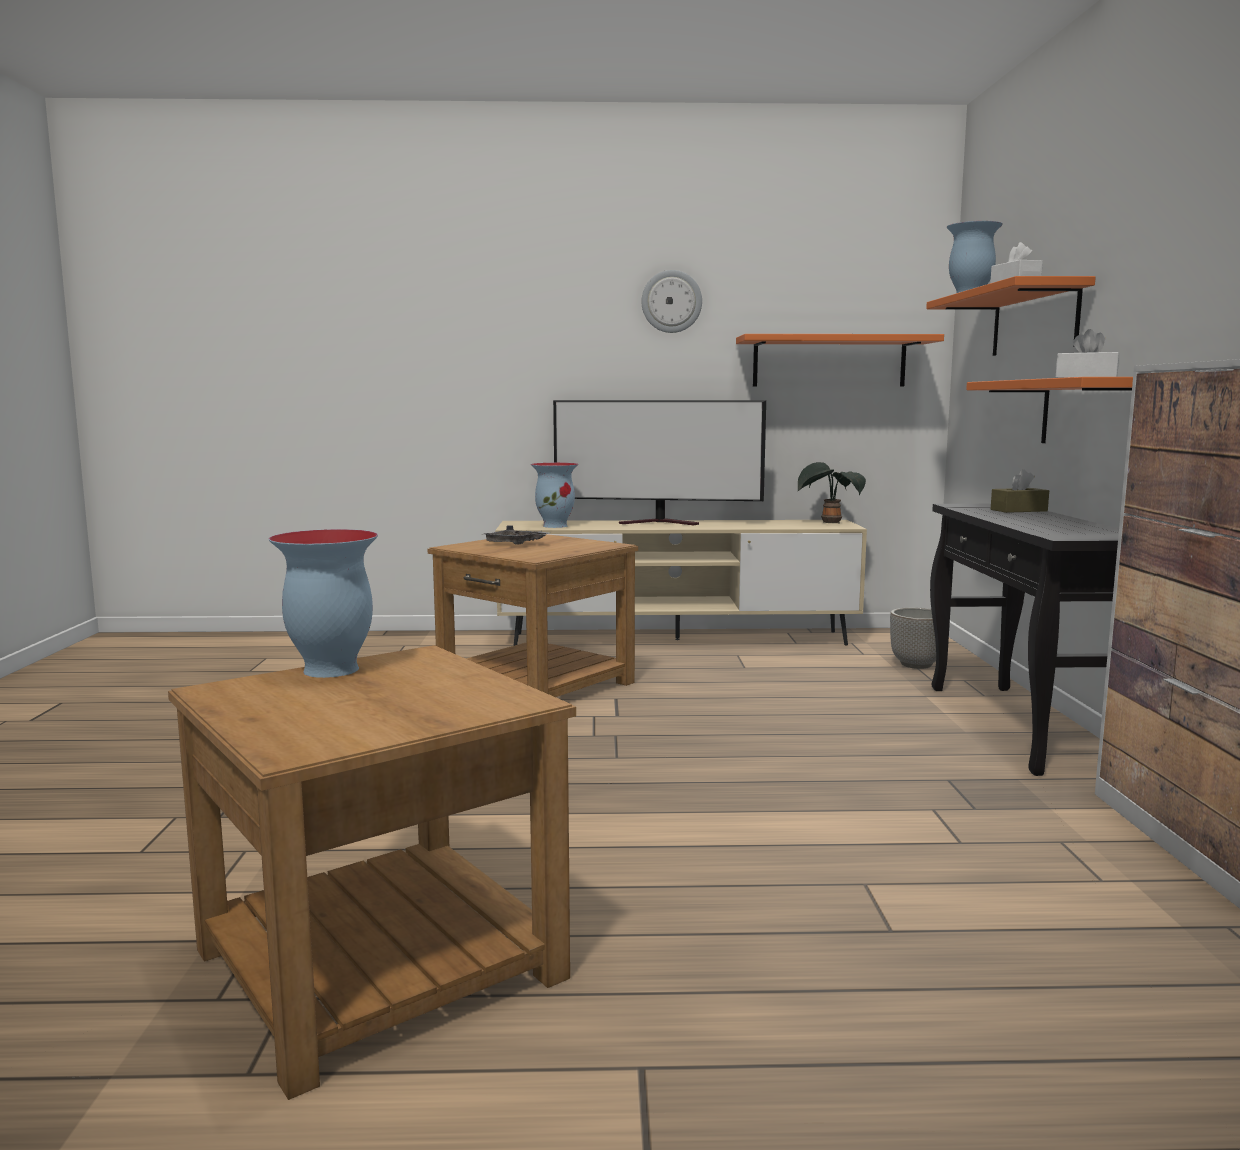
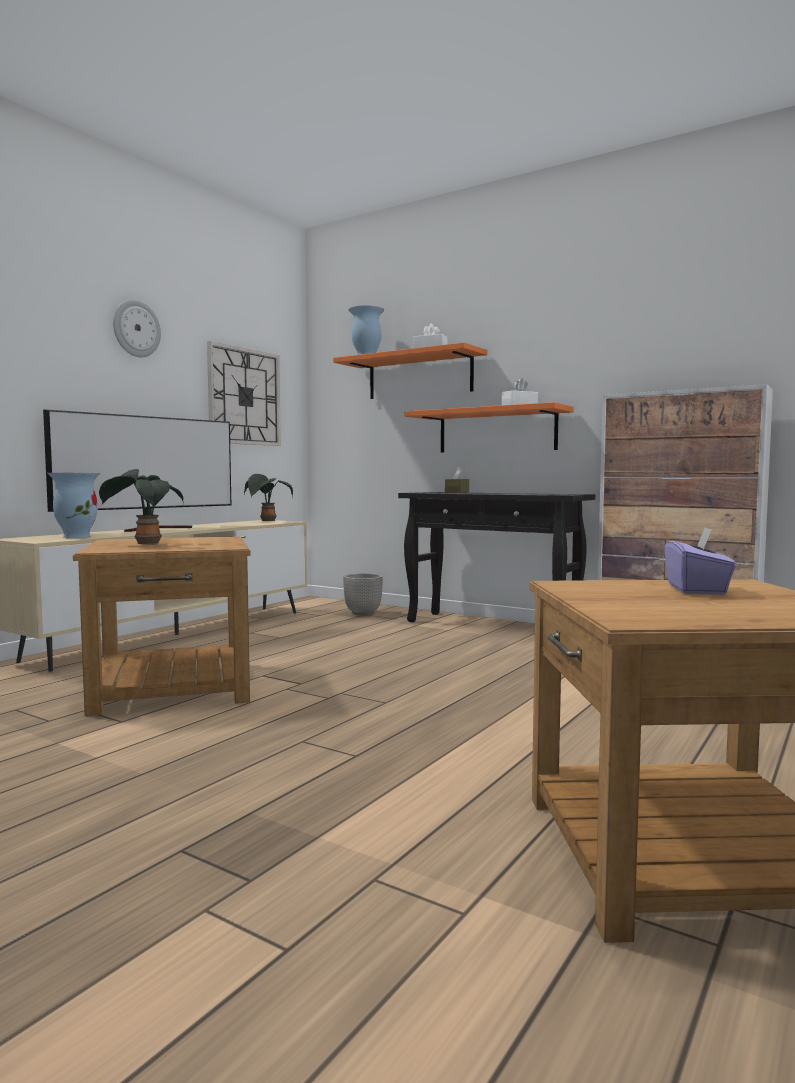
camera: 55 degrees left, 5 degrees down
vase [269,529,378,678] -> none
grey tray [484,525,550,545] -> potted plant [99,469,184,545]
orange shelf [736,334,944,387] -> wall clock [207,341,281,446]
none -> purple tissue box [664,527,736,595]

